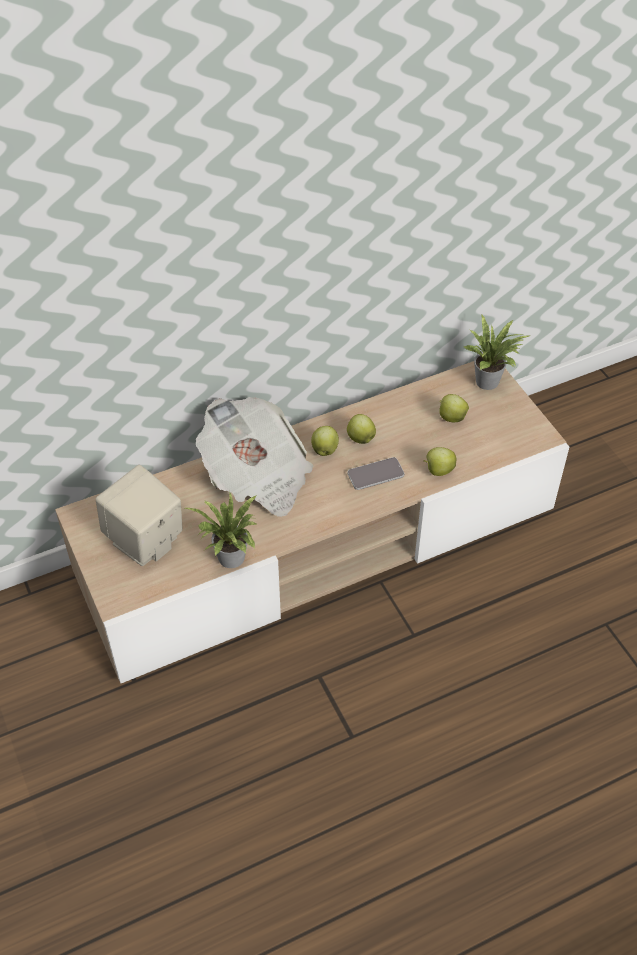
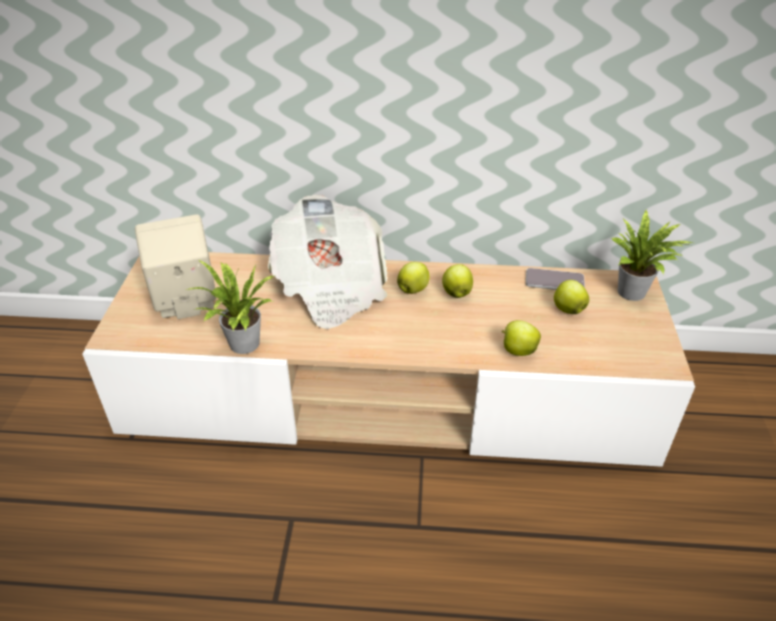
camera: 30 degrees right, 10 degrees down
phone [347,457,404,490] -> phone moved to [526,268,585,290]

